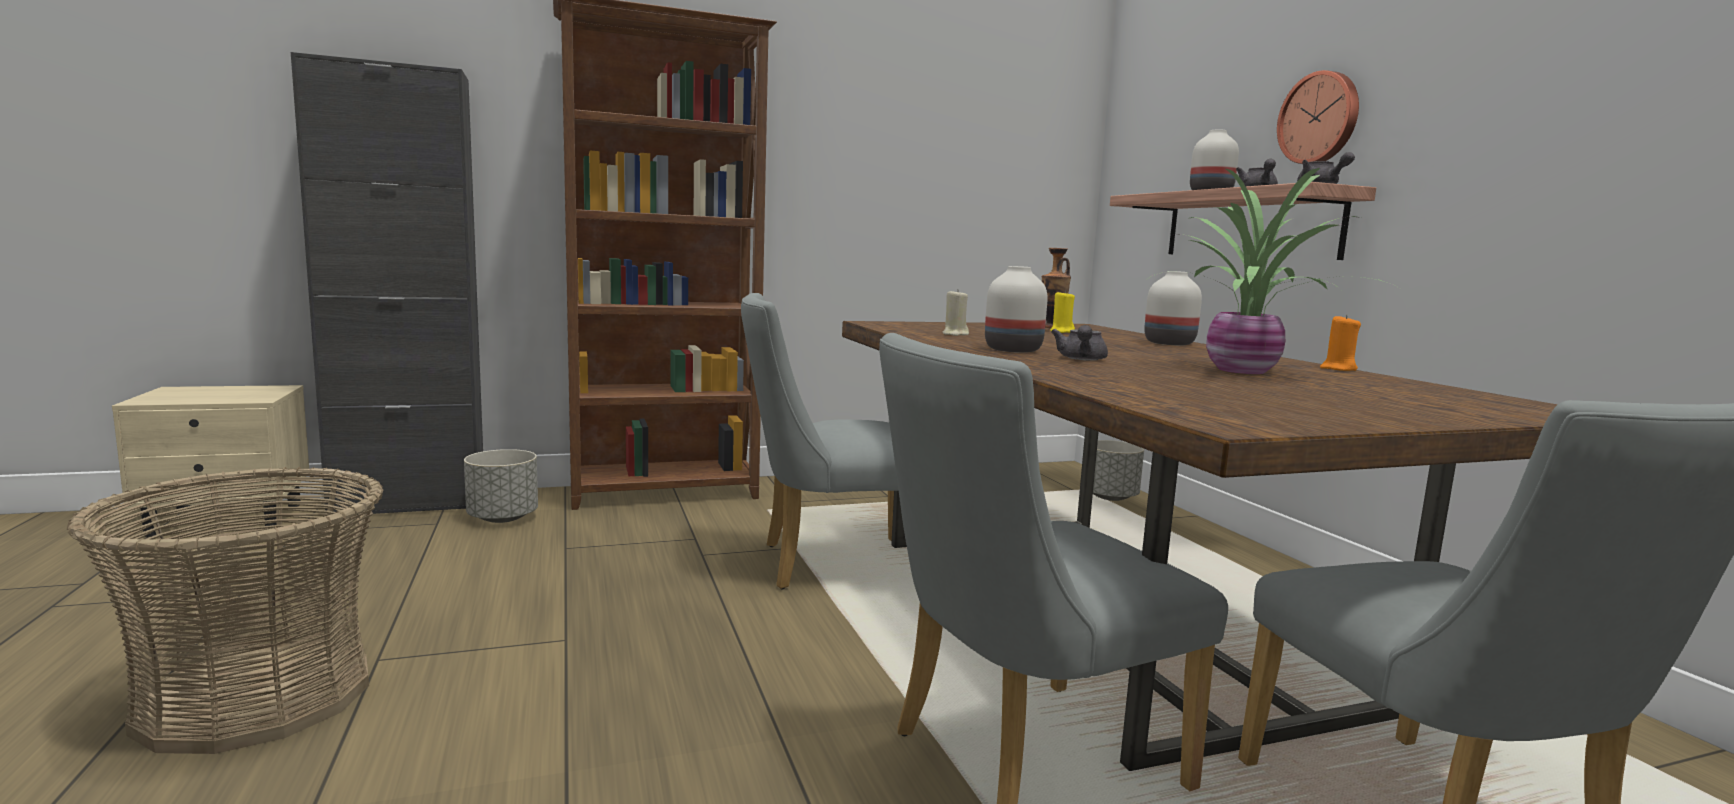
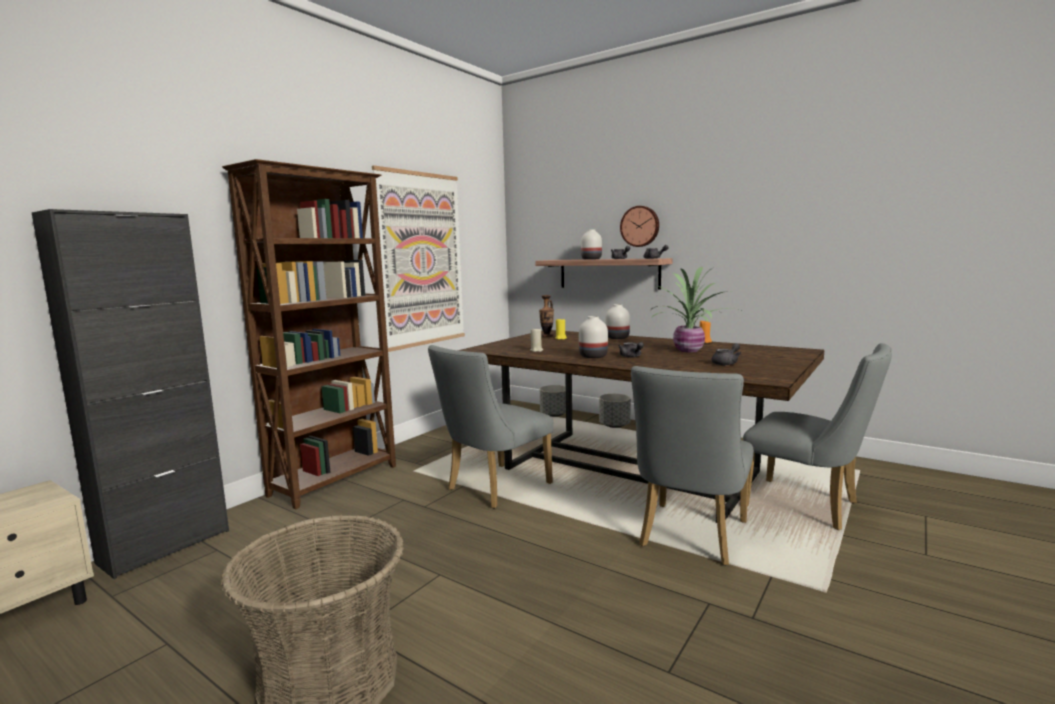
camera: 35 degrees left, 0 degrees up
grey planter [464,449,538,523] -> grey planter moved to [599,394,631,428]
none -> picture [372,166,465,352]
none -> grey teapot [711,343,741,365]

